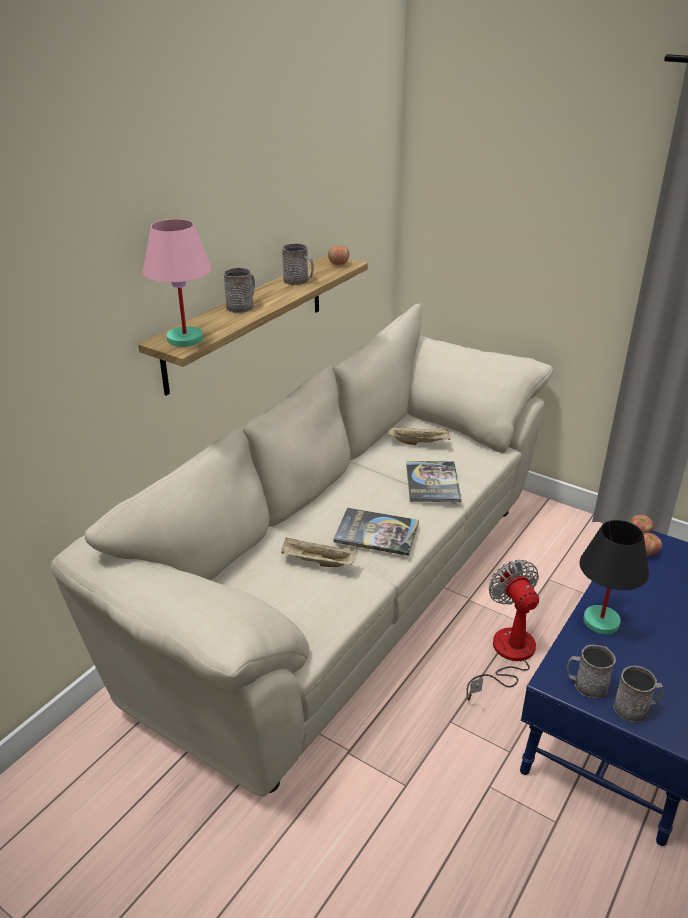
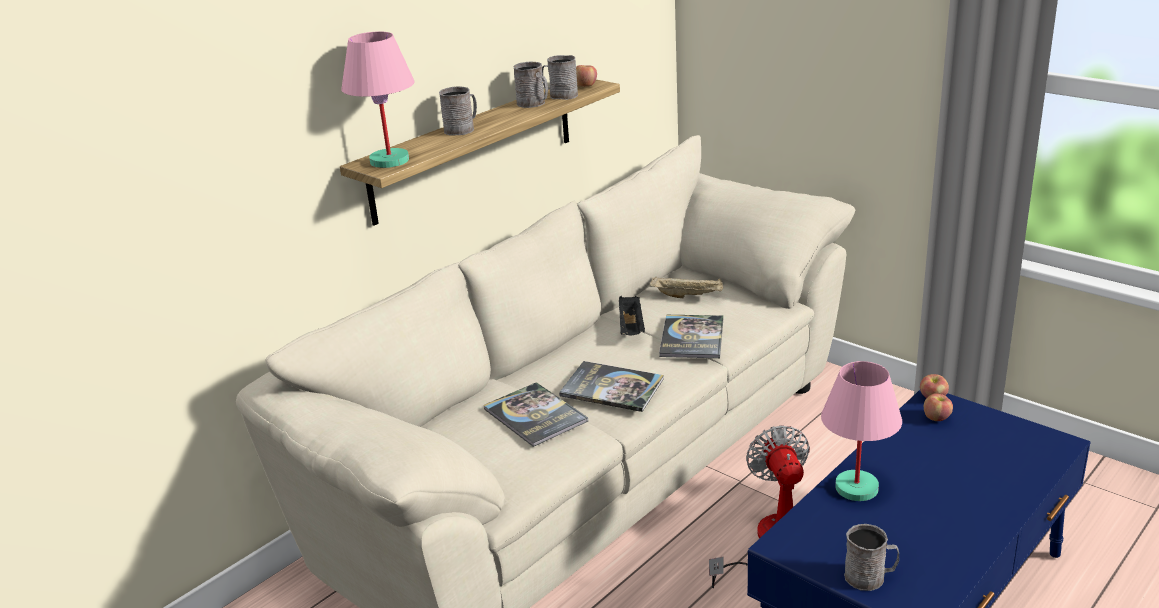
camera: 10 degrees right, 5 degrees down
beige tray [281,537,358,567] -> book [484,382,588,447]
grey mug [567,645,616,698] -> grey mug moved to [542,55,578,100]
black table lamp [579,520,649,634] -> pink table lamp [821,361,902,501]
none -> black tray [619,296,645,335]

